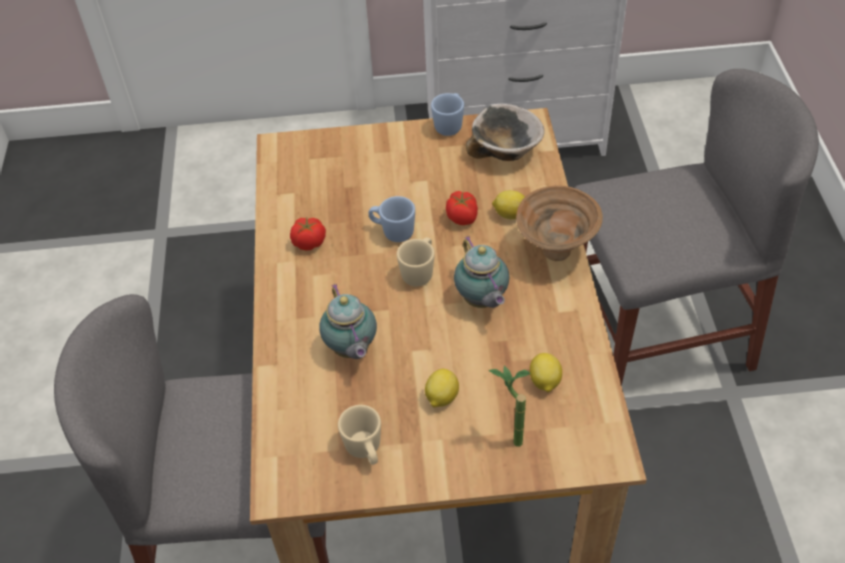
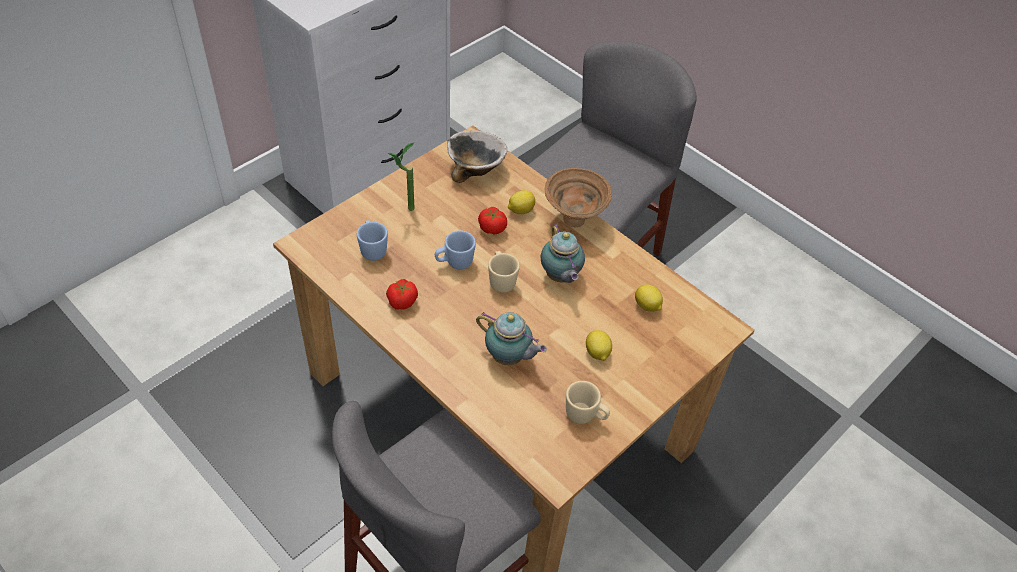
camera: 45 degrees left, 0 degrees up
blue mug [431,93,464,136] -> blue mug moved to [357,220,388,261]
teapot [454,236,509,308] -> teapot turned 45 degrees clockwise [541,223,585,283]
potted plant [488,366,531,447] -> potted plant moved to [388,142,415,211]

